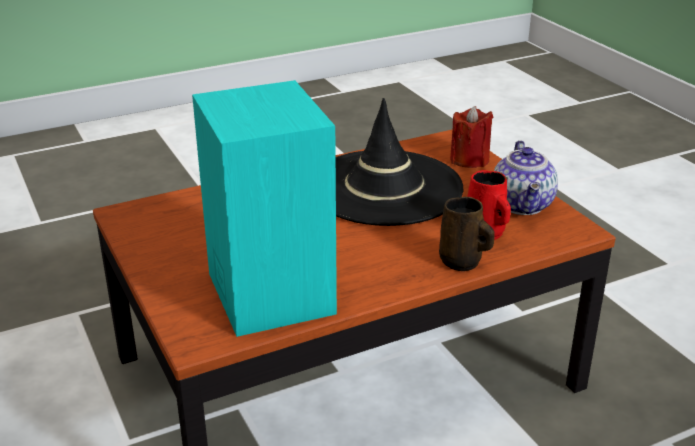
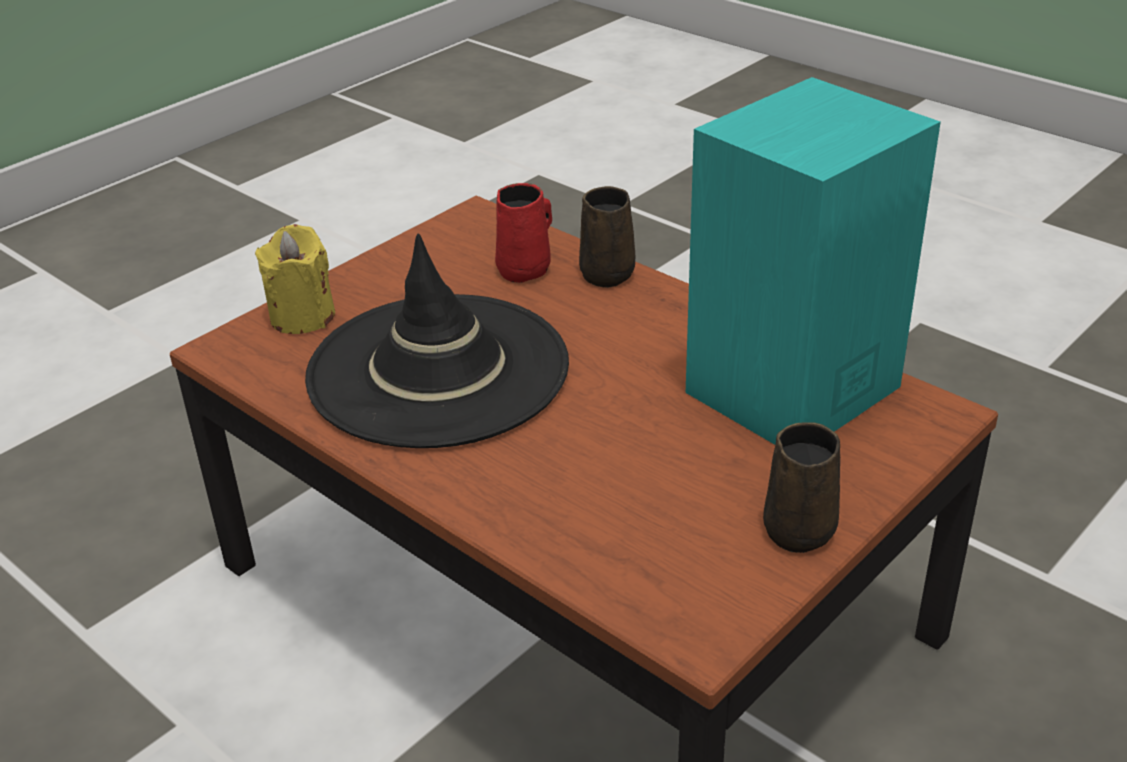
camera: 110 degrees left, 5 degrees up
red candle [450,106,493,168] -> yellow candle [255,224,335,334]
teapot [494,140,558,215] -> none
none -> brown mug [763,423,840,553]

